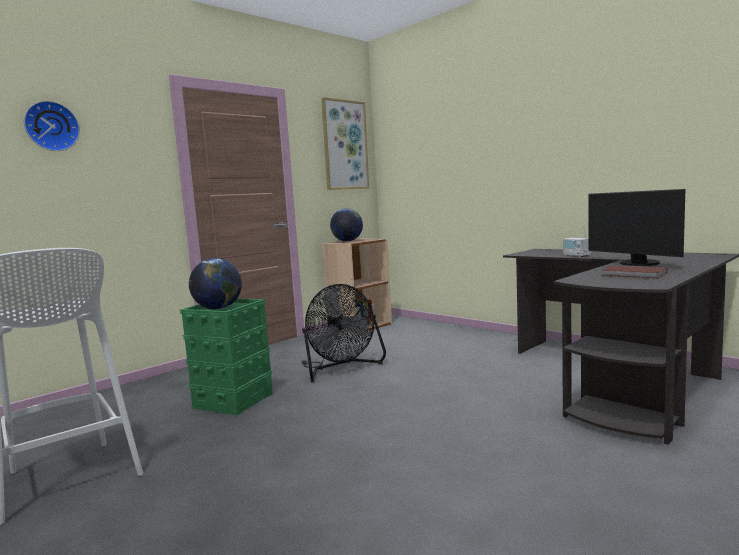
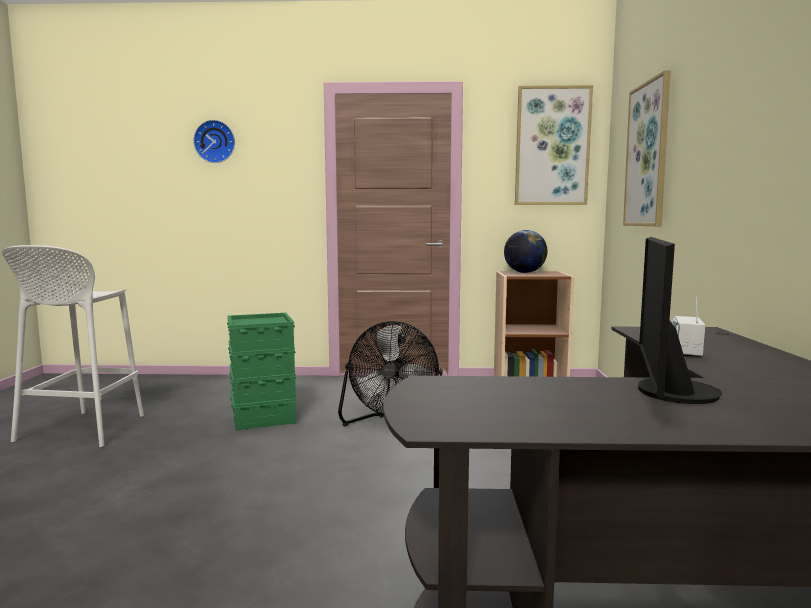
camera: 45 degrees right, 0 degrees up
globe [189,258,242,310] -> none
brown book [601,266,668,279] -> none
none -> picture [623,70,671,226]

